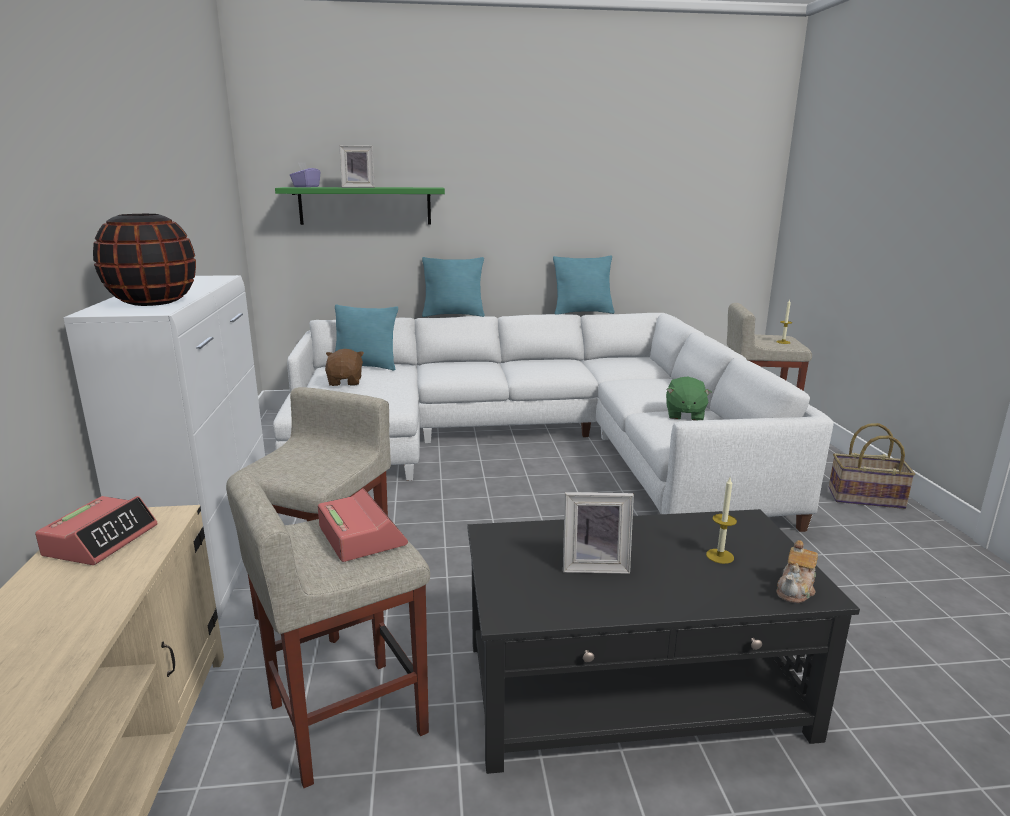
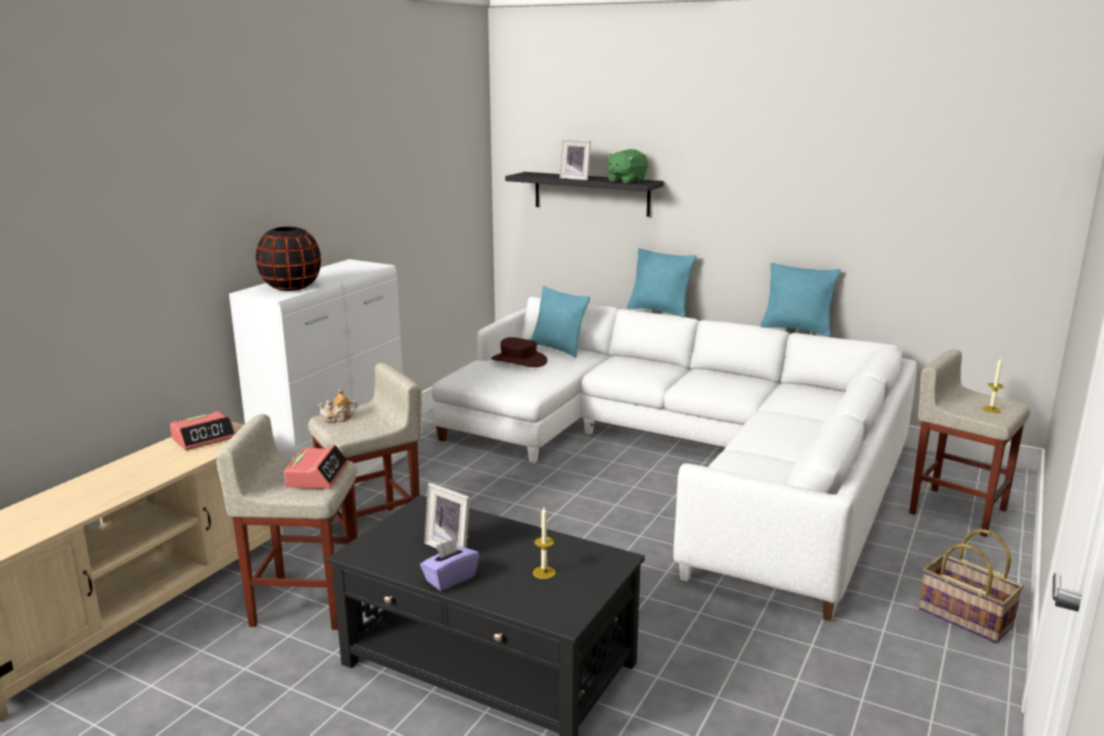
camera: 35 degrees right, 0 degrees up
green shelf [275,187,445,225] -> black shelf [505,172,664,217]
purple tissue box [290,163,320,187] -> purple tissue box moved to [420,538,479,591]
brown plush toy [325,349,364,386] -> brown hat [491,337,547,367]
green plush toy [666,377,712,421] -> green plush toy moved to [606,149,648,183]
teapot [776,540,818,603] -> teapot moved to [317,389,358,423]

